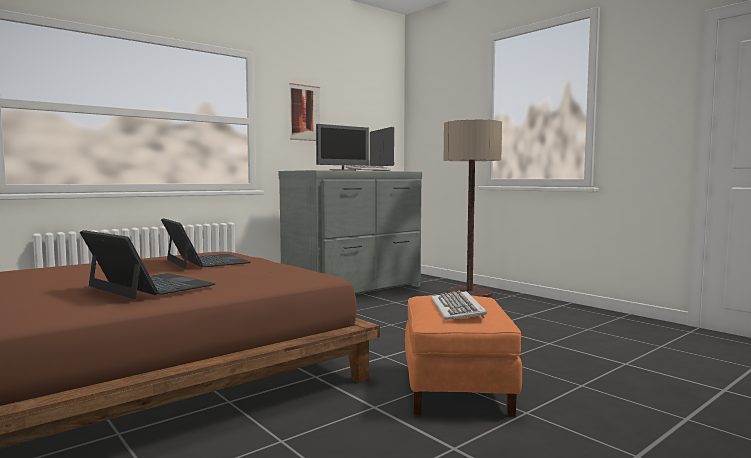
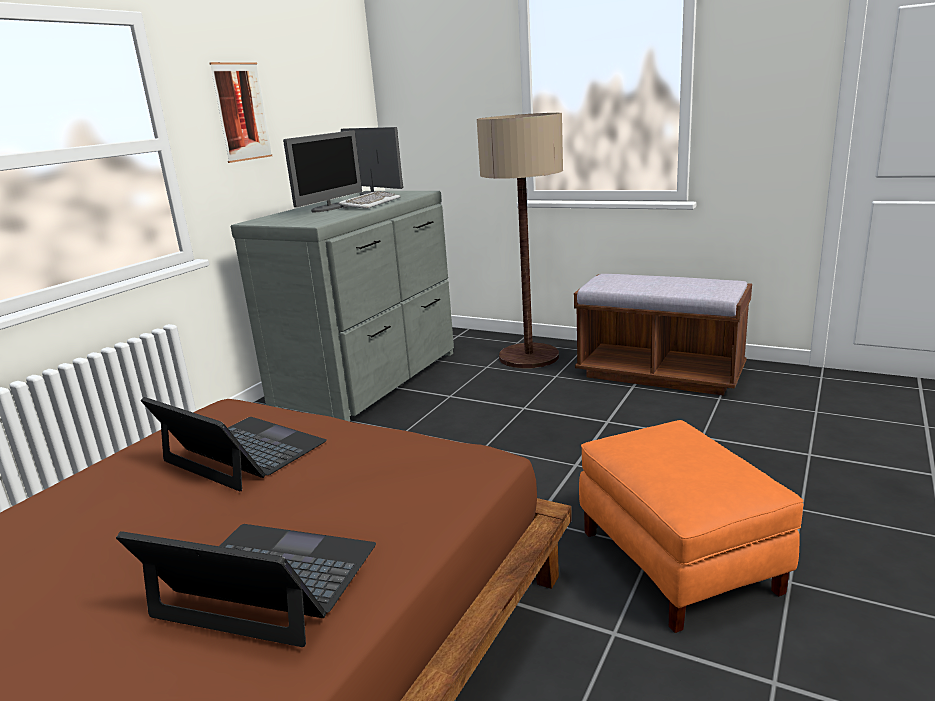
camera: 20 degrees left, 15 degrees up
keyboard [431,290,487,320] -> none
none -> brown bench [574,274,752,396]

